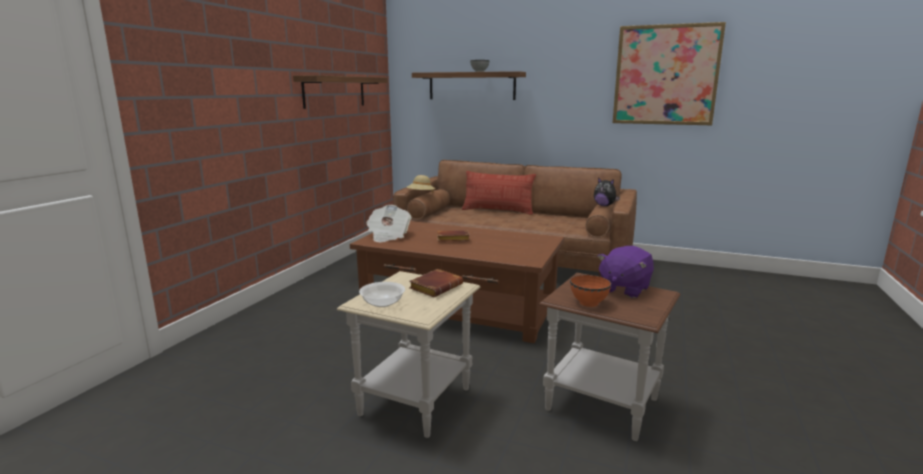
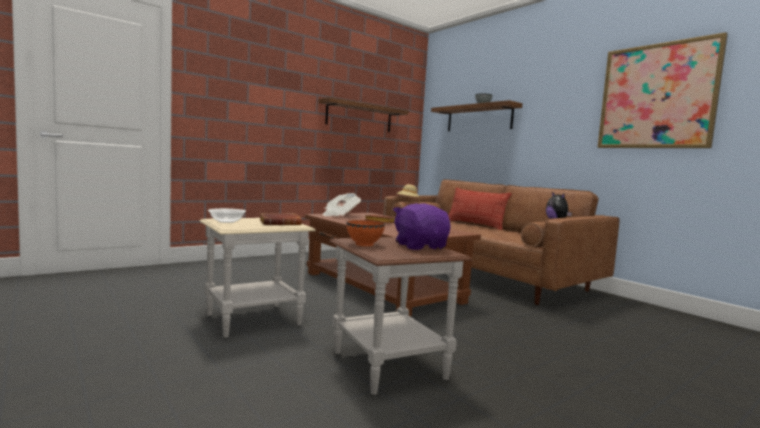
camera: 30 degrees right, 10 degrees down
purple plush toy [598,246,654,298] -> purple plush toy turned 90 degrees clockwise [393,203,450,250]

